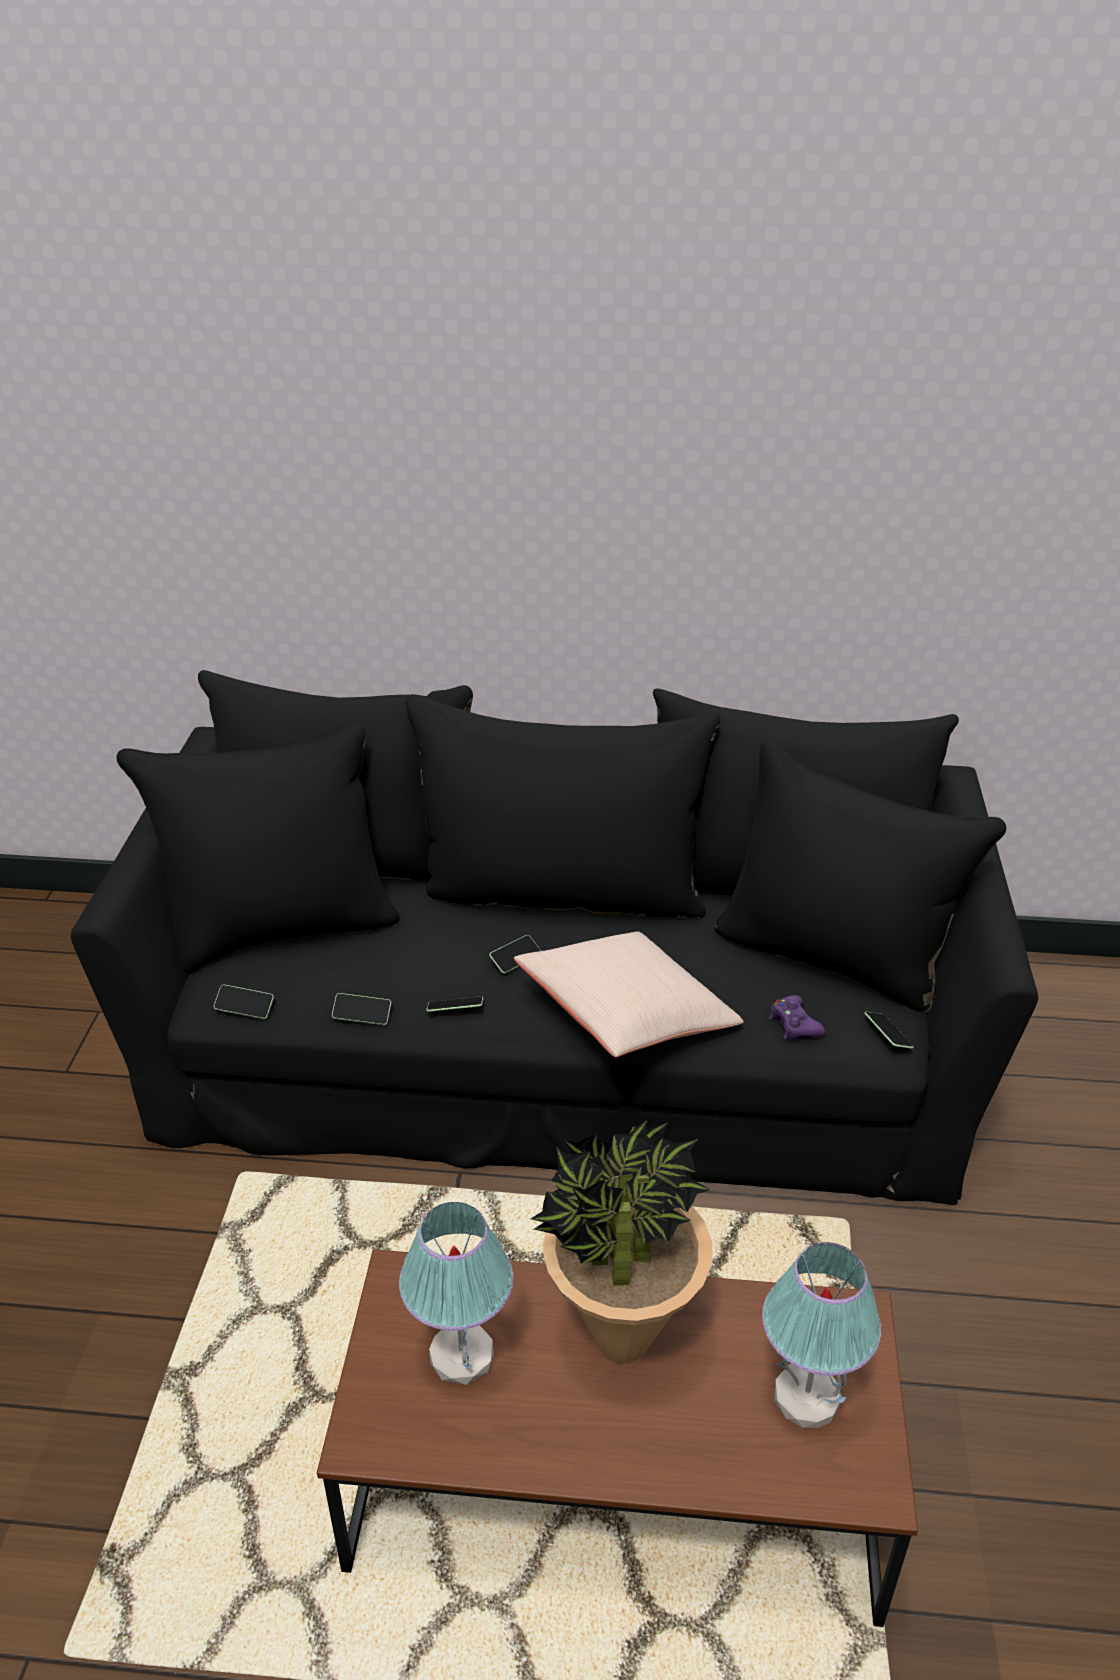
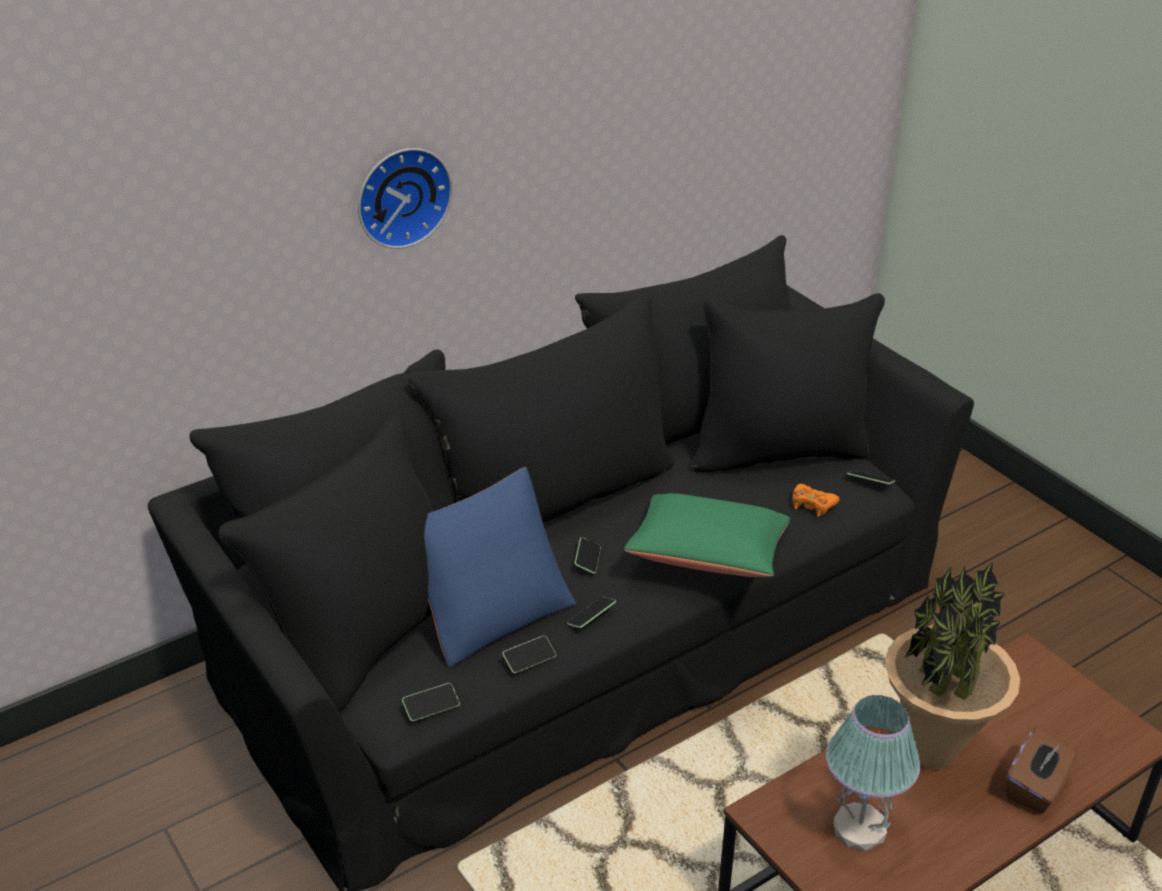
camera: 40 degrees left, 0 degrees up
beige pillow [514,932,744,1057] -> green pillow [624,493,790,577]
table lamp [762,1242,881,1428] -> none
purple game controller [769,995,825,1040] -> orange game controller [792,484,839,517]
none -> wall clock [358,148,452,249]
none -> blue pillow [424,467,576,667]
none -> brown tissue box [1006,727,1077,814]

